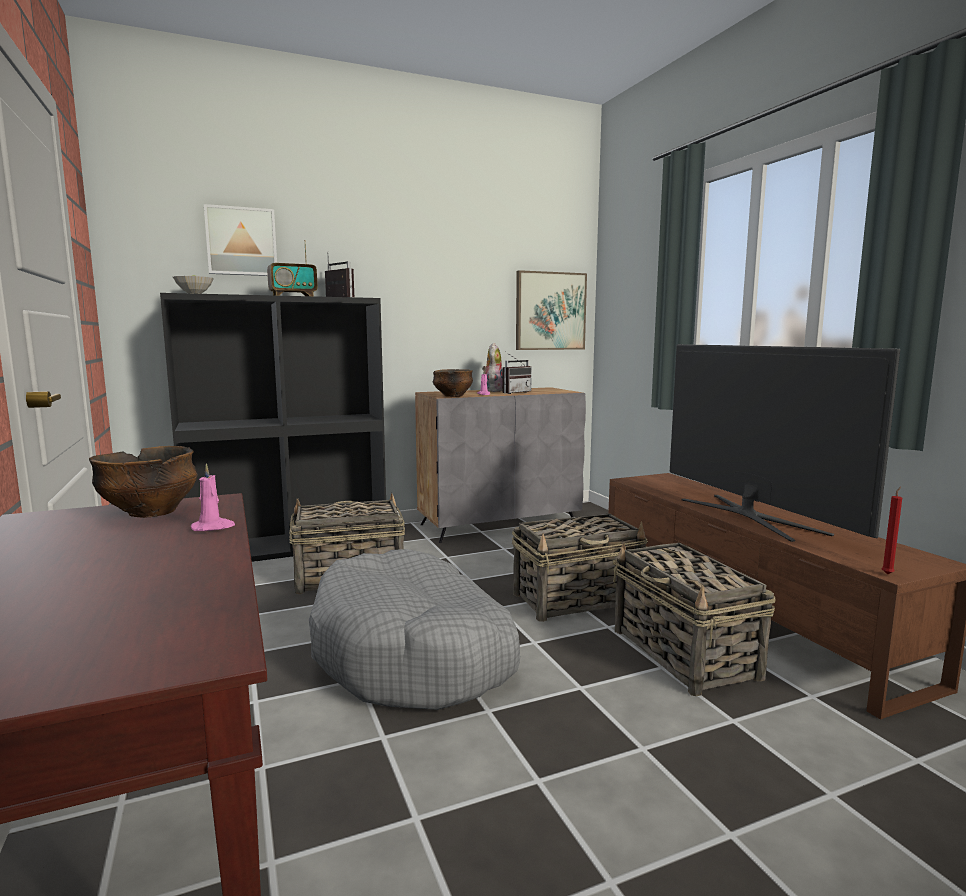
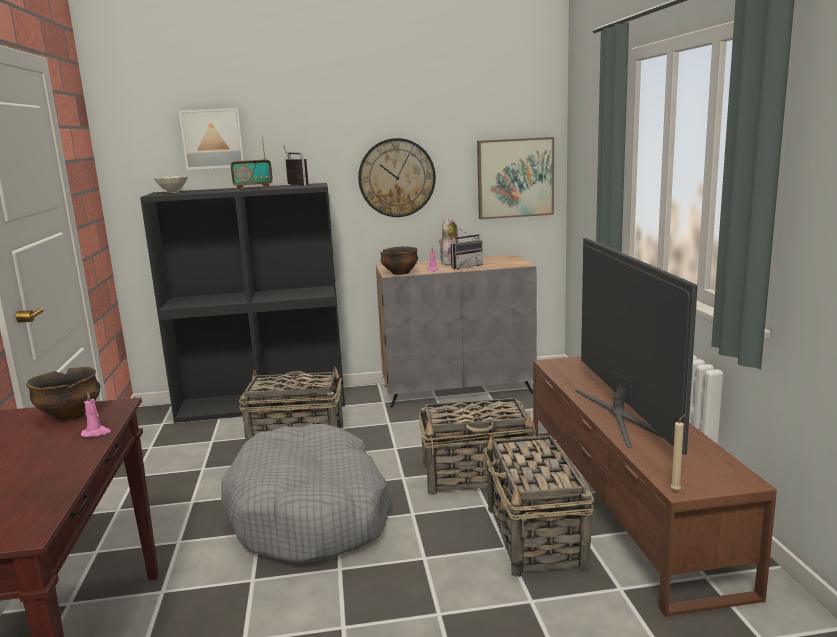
camera: 15 degrees right, 5 degrees up
red candle [882,487,902,575] -> beige candle [670,414,686,491]
none -> wall clock [358,138,436,217]

